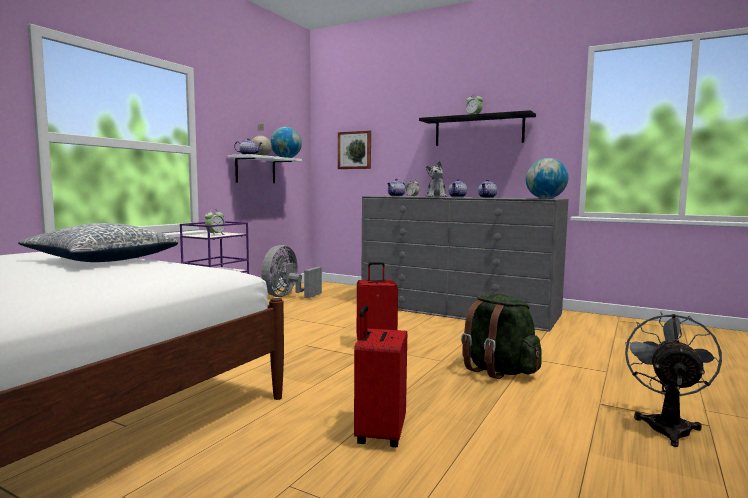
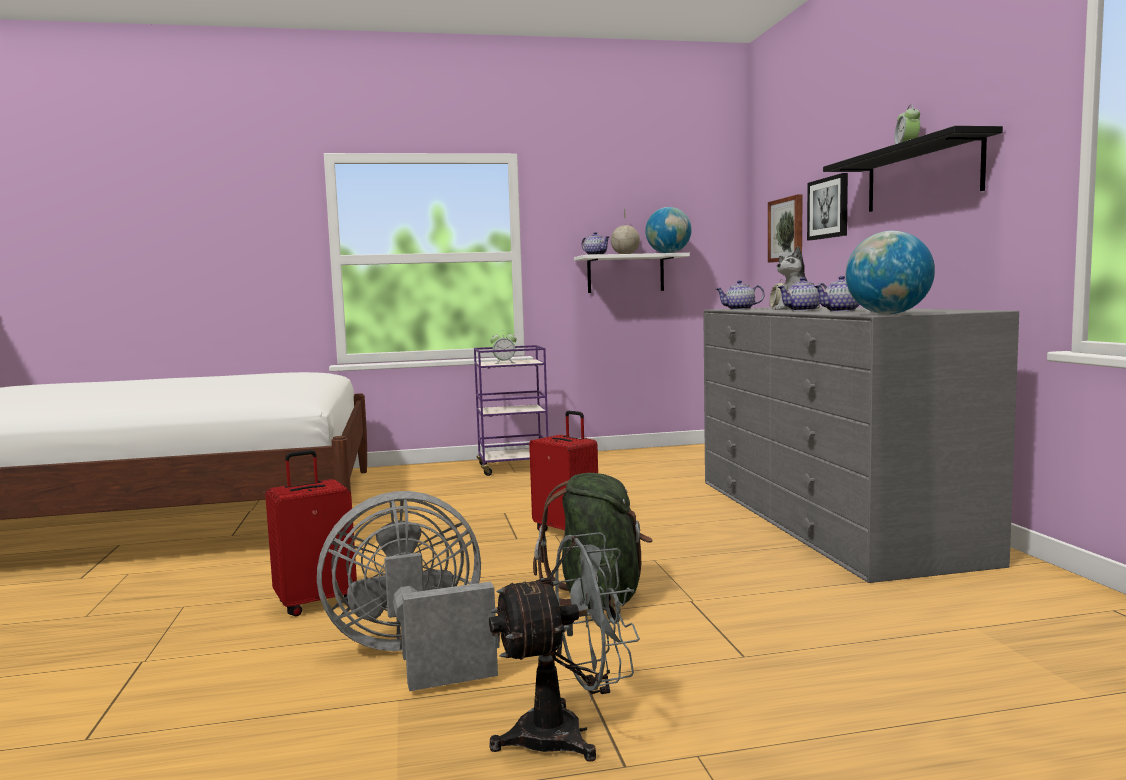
camera: 50 degrees right, 0 degrees up
pillow [18,223,178,262] -> none
grey fan [262,245,322,298] -> grey fan moved to [317,491,498,691]
none -> picture [807,173,848,240]

